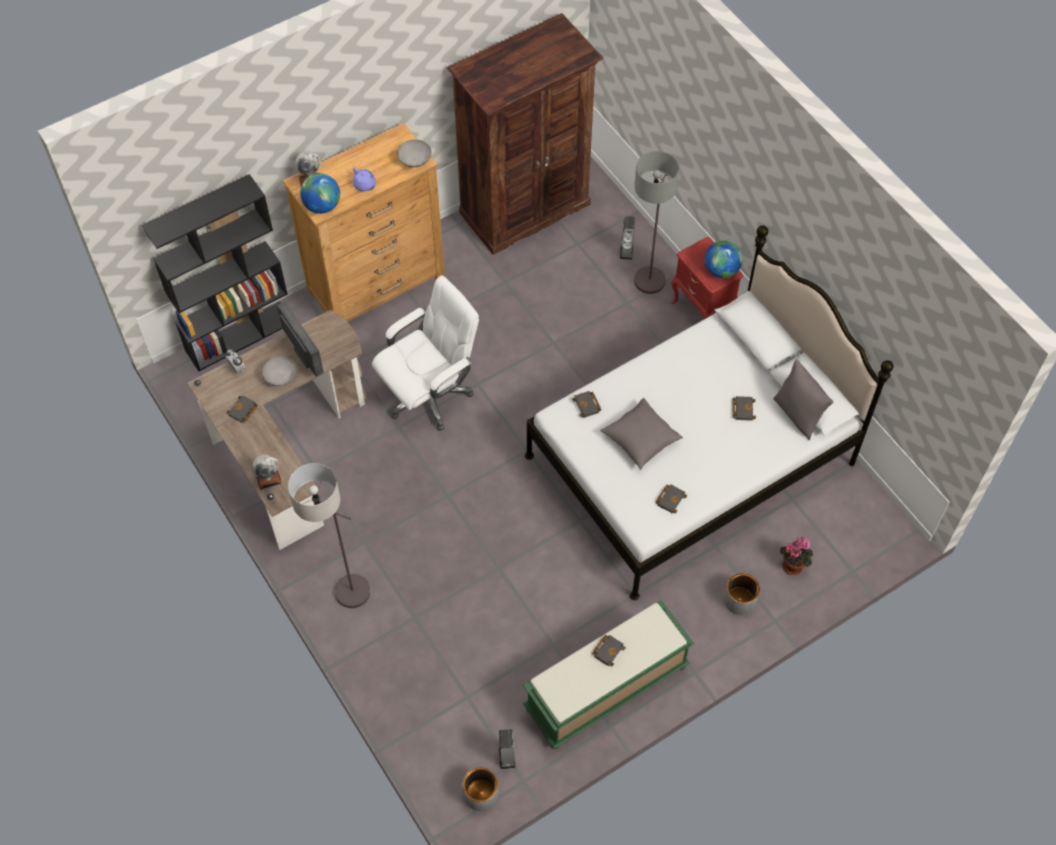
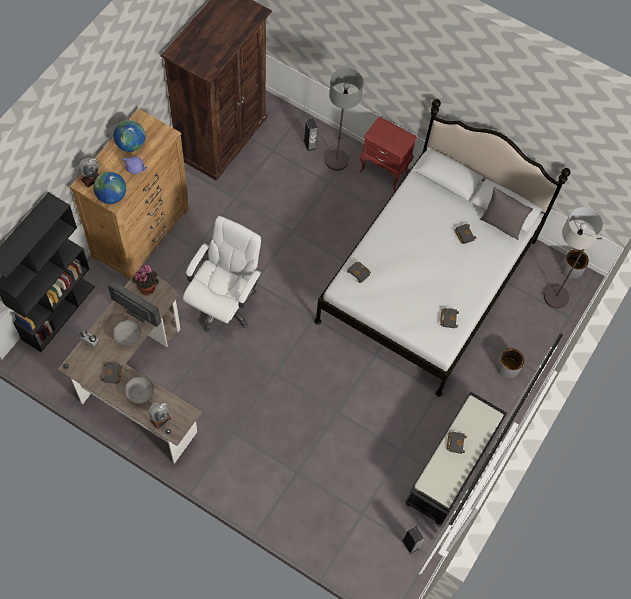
camera: 30 degrees left, 5 degrees up
grey floor lamp [288,463,370,608] -> grey floor lamp moved to [544,207,603,309]
grey bowl [397,140,431,167] -> grey bowl moved to [125,377,154,403]
grey planter [462,767,499,811] -> grey planter moved to [561,249,589,279]
green bench [523,600,694,749] -> black bench [405,392,507,525]
grey pillow [601,398,683,470] -> none
globe [705,240,743,278] -> globe moved to [114,120,146,152]
potted plant [780,537,813,575] -> potted plant moved to [132,264,159,295]

